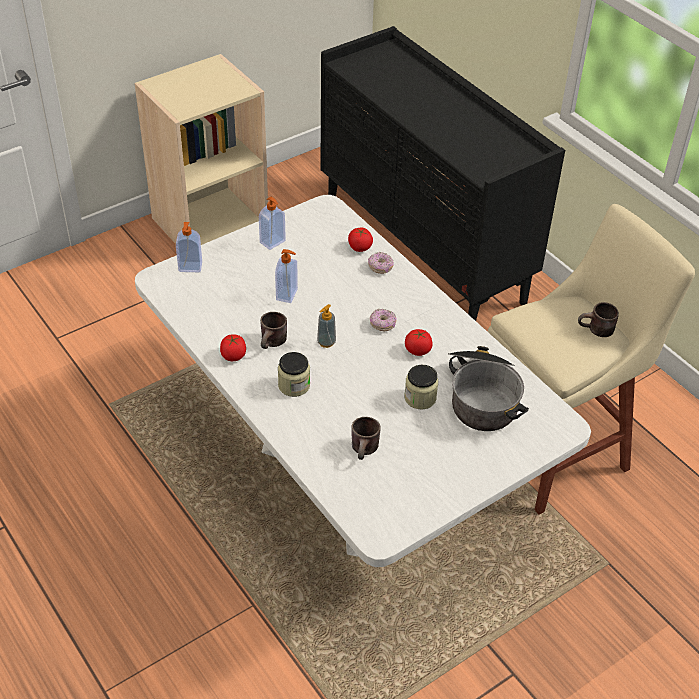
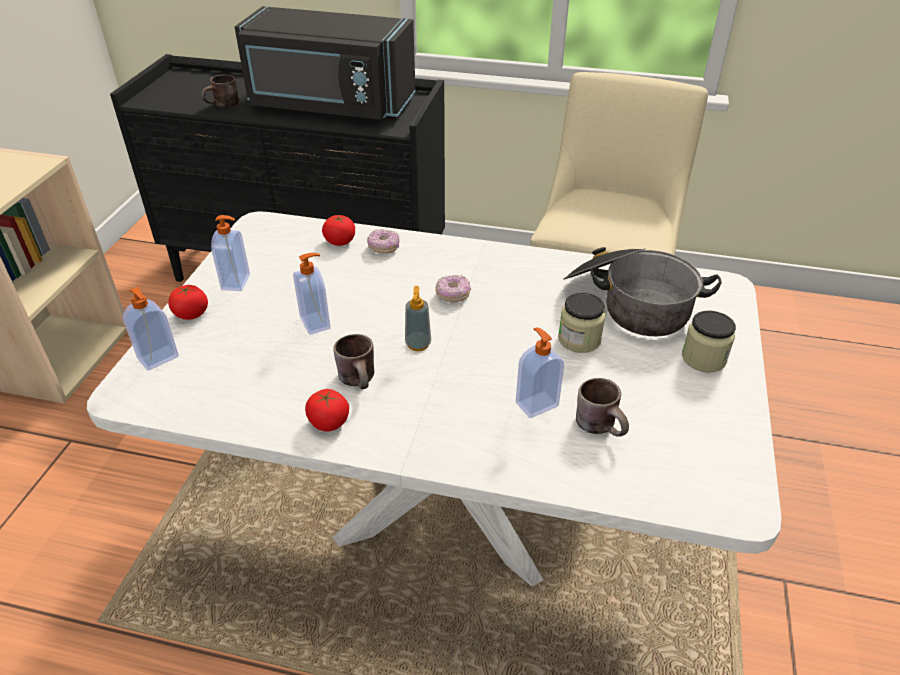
camera: 40 degrees left, 5 degrees down
jar [278,352,310,397] -> jar moved to [682,311,736,372]
tomato [405,329,433,356] -> tomato moved to [168,284,208,320]
brown mug [578,302,619,337] -> brown mug moved to [201,75,239,108]
none -> black microwave [235,6,416,120]
none -> soap dispenser [516,327,564,418]

